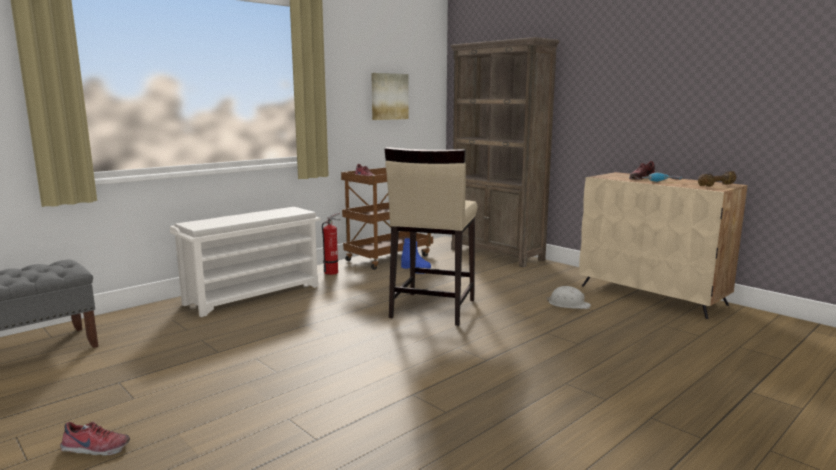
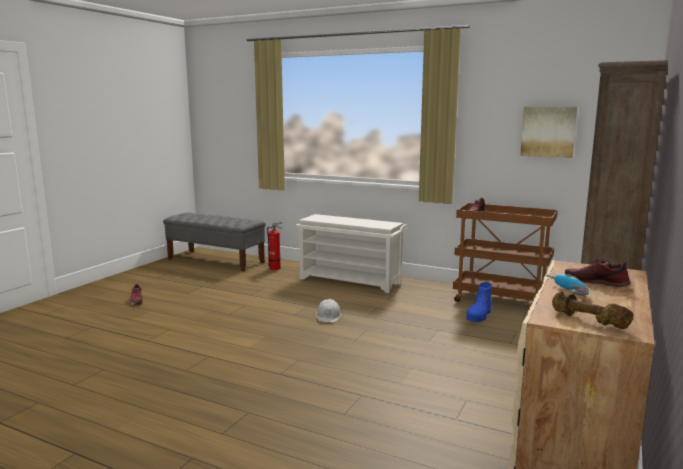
camera: 70 degrees right, 0 degrees up
fire extinguisher [322,212,341,275] -> fire extinguisher moved to [267,222,283,270]
beige stool [385,147,478,326] -> none
white hard hat [546,286,591,309] -> white hard hat moved to [316,299,341,322]

